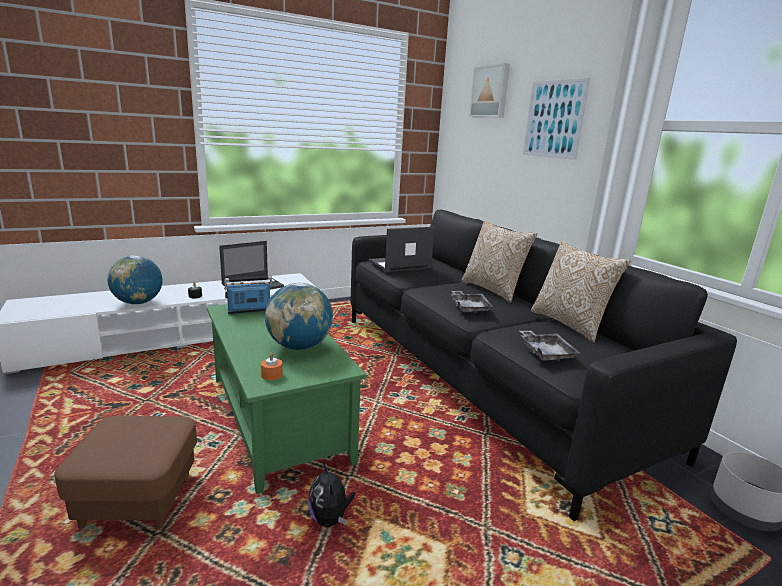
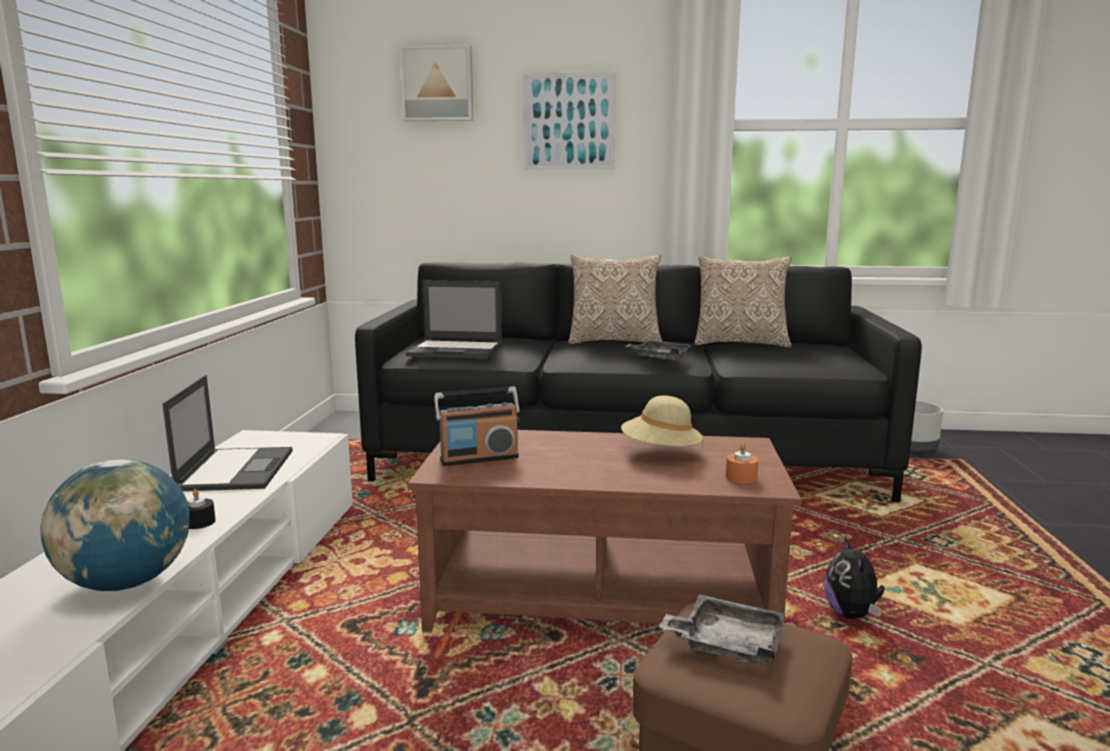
camera: 55 degrees left, 5 degrees down
green coffee table [207,304,366,494] -> brown coffee table [408,430,802,632]
radio [224,275,272,314] -> radio turned 120 degrees counterclockwise [434,387,520,466]
globe [265,283,333,350] -> beige hat [621,396,703,451]
plush toy [308,462,355,527] -> plush toy turned 75 degrees clockwise [824,537,885,619]
laptop [369,227,435,272] -> laptop turned 90 degrees counterclockwise [405,280,502,359]
grey tray [520,330,580,361] -> grey tray moved to [659,594,785,667]

